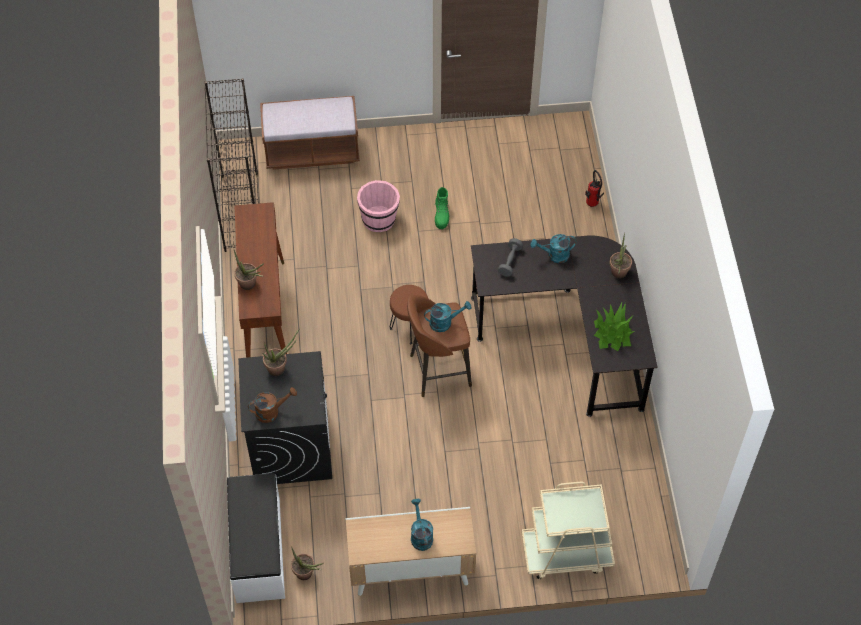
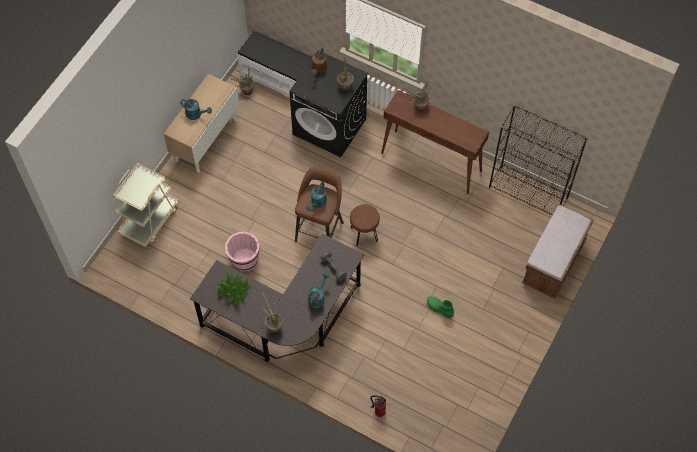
camera: 125 degrees right, 5 degrees up
pink bucket [357,180,400,232] -> pink bucket moved to [225,232,260,272]

